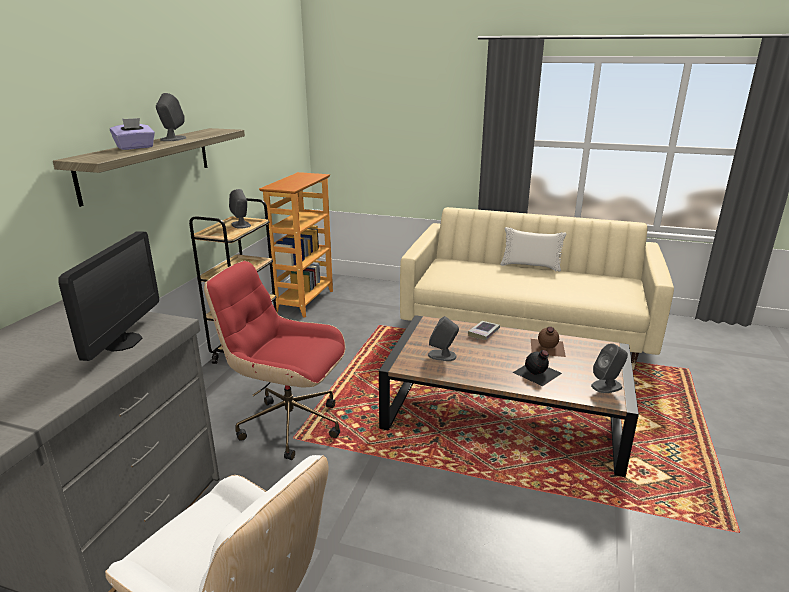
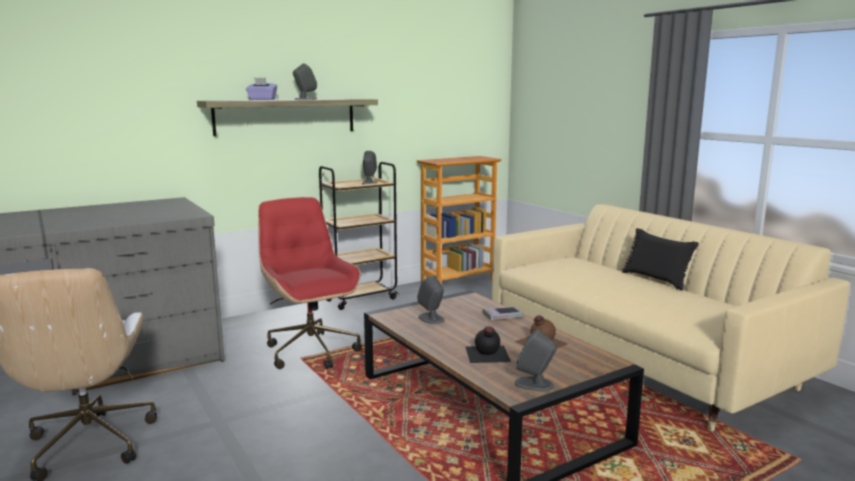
camera: 40 degrees right, 10 degrees down
monitor [58,231,159,361] -> none
white pillow [500,227,566,272] -> black pillow [622,228,699,290]

